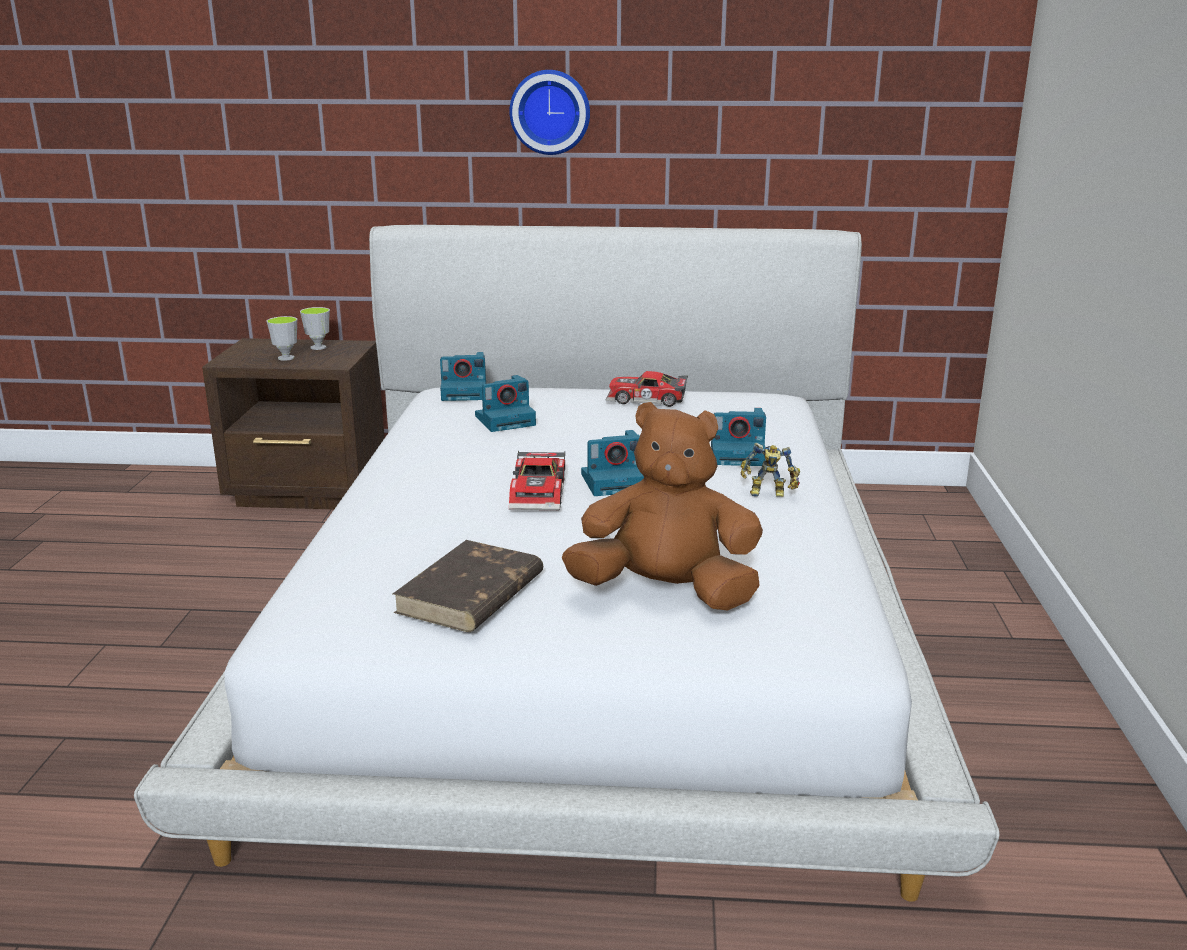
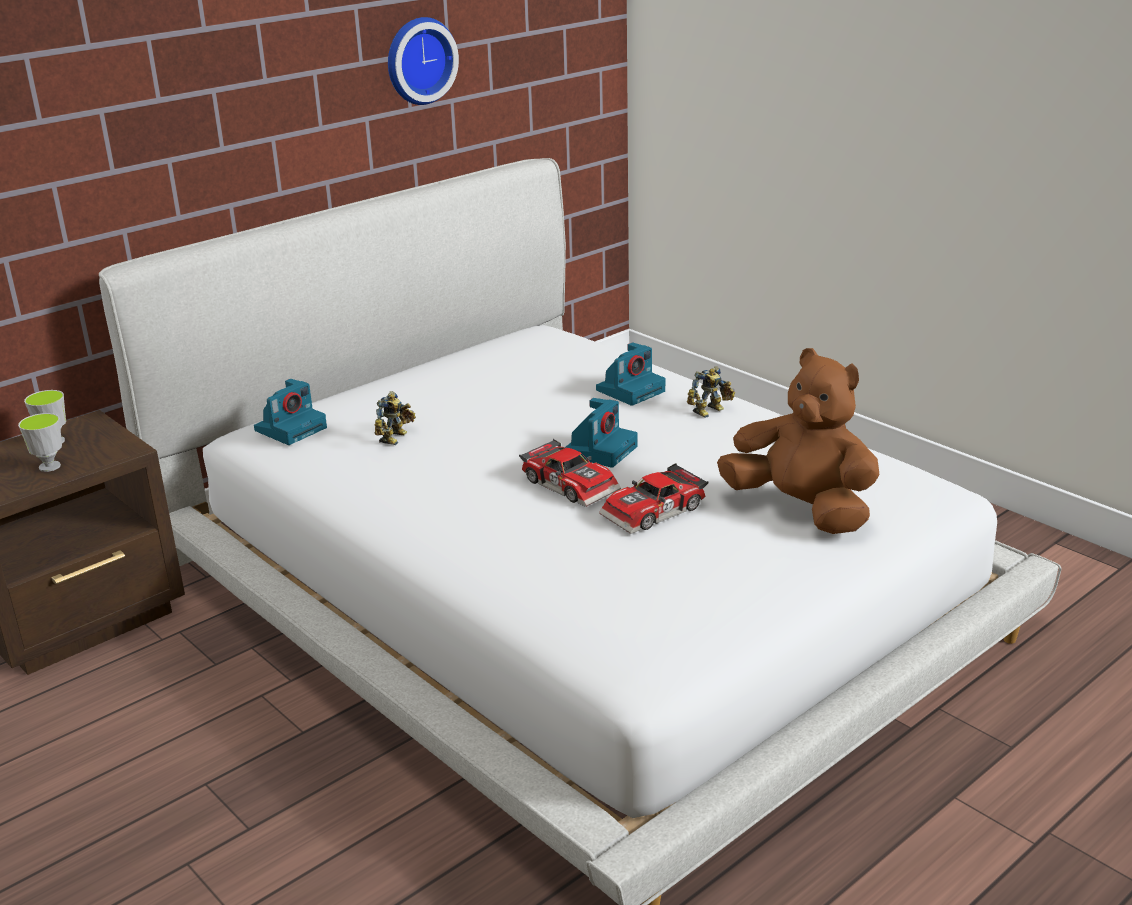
camera: 45 degrees left, 5 degrees up
brown book [393,540,543,632] -> none
camera [475,375,536,432] -> toy robot [374,391,416,445]
wall clock [509,70,590,155] -> wall clock moved to [388,17,459,105]
brown plush toy [562,402,763,611] -> brown plush toy turned 75 degrees clockwise [717,348,879,534]
toy car [605,371,688,407] -> toy car moved to [599,463,708,534]

